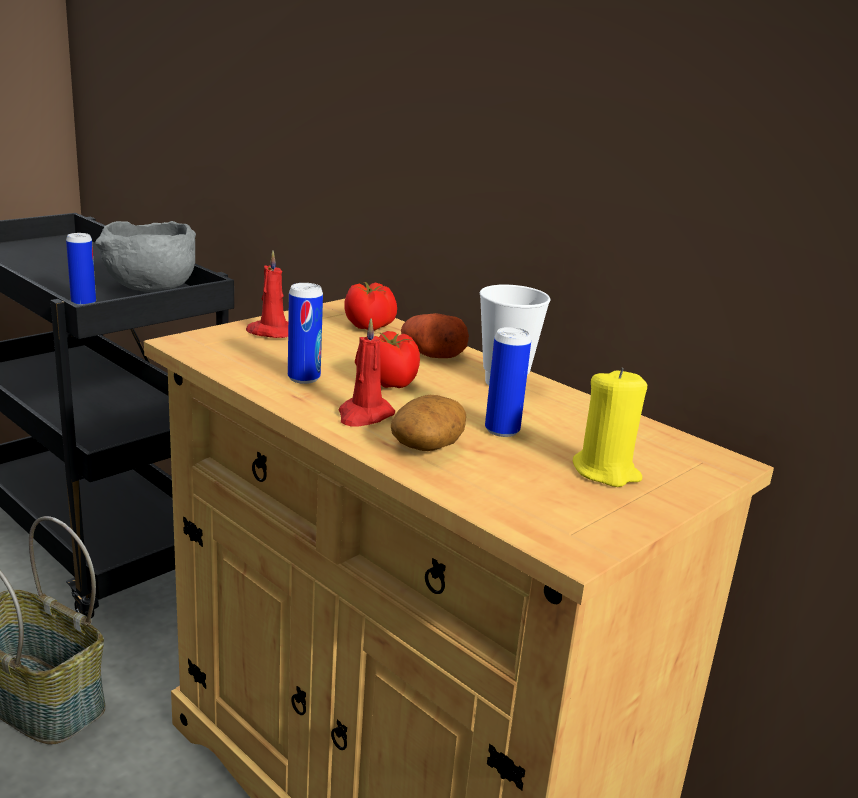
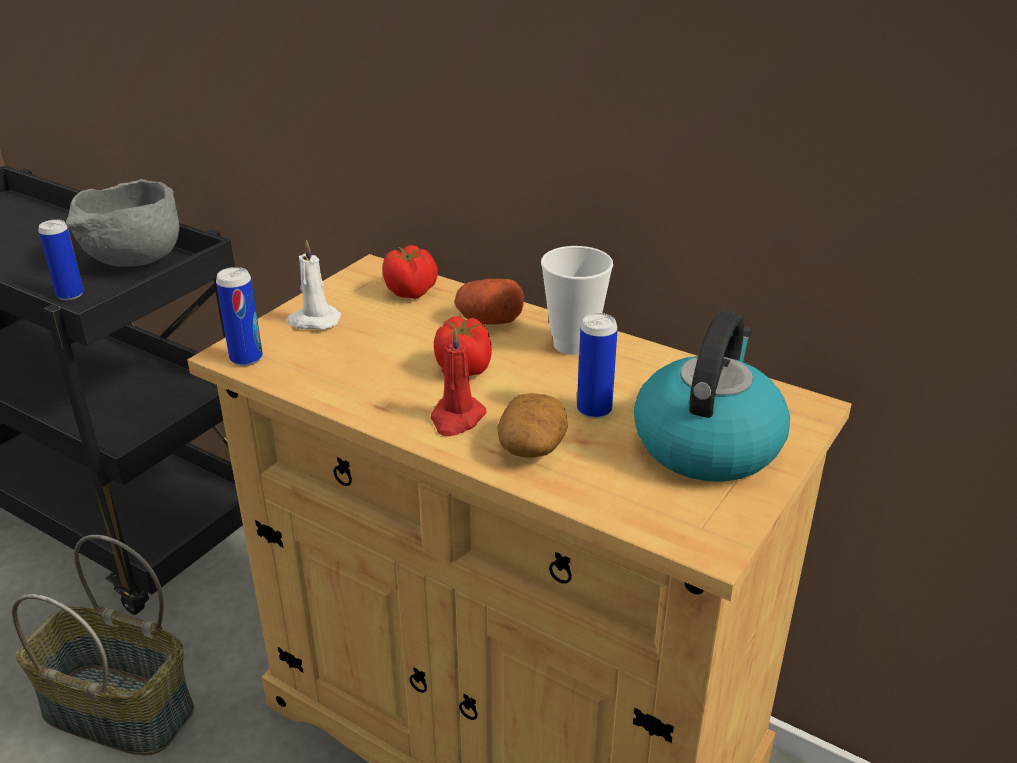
camera: 10 degrees left, 10 degrees up
red candle [246,251,288,338] -> white candle [286,240,341,330]
can [288,283,323,384] -> can moved to [216,267,263,366]
yellow candle [573,368,647,487] -> kettle [634,311,790,482]

